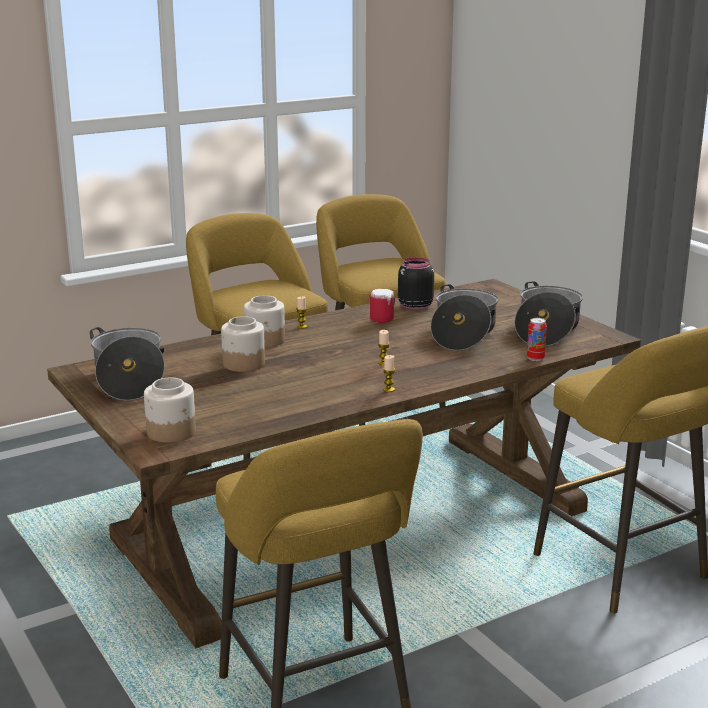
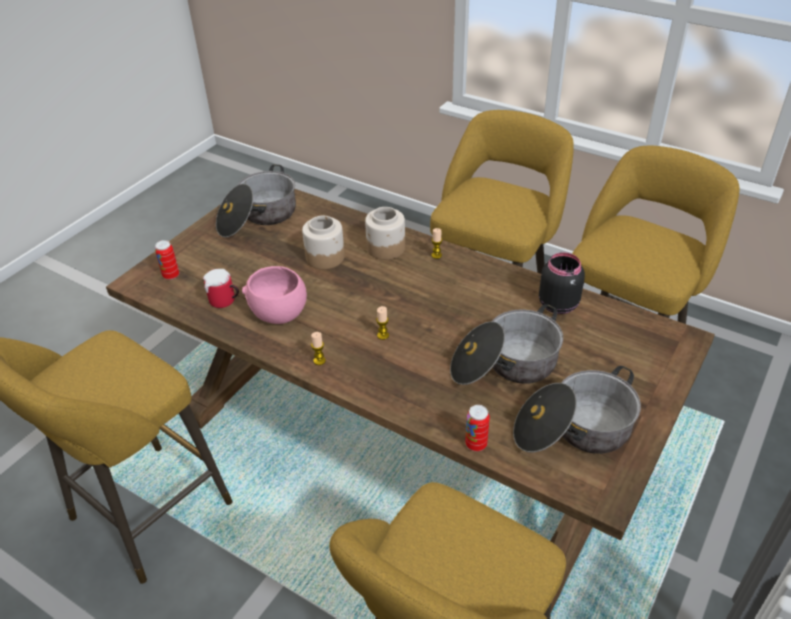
camera: 65 degrees right, 20 degrees up
jar [144,377,196,443] -> can [155,240,179,280]
mug [370,289,395,323] -> mug moved to [203,269,239,308]
none -> pink bowl [242,266,307,324]

